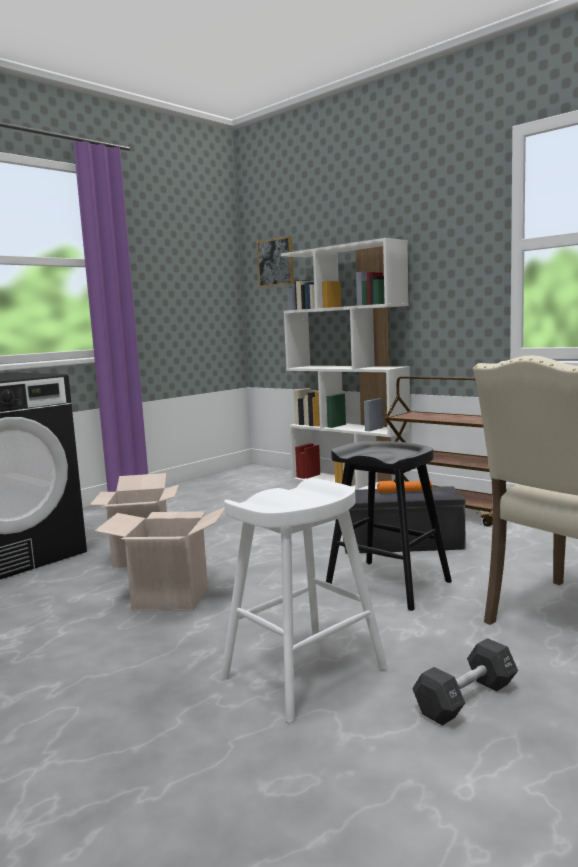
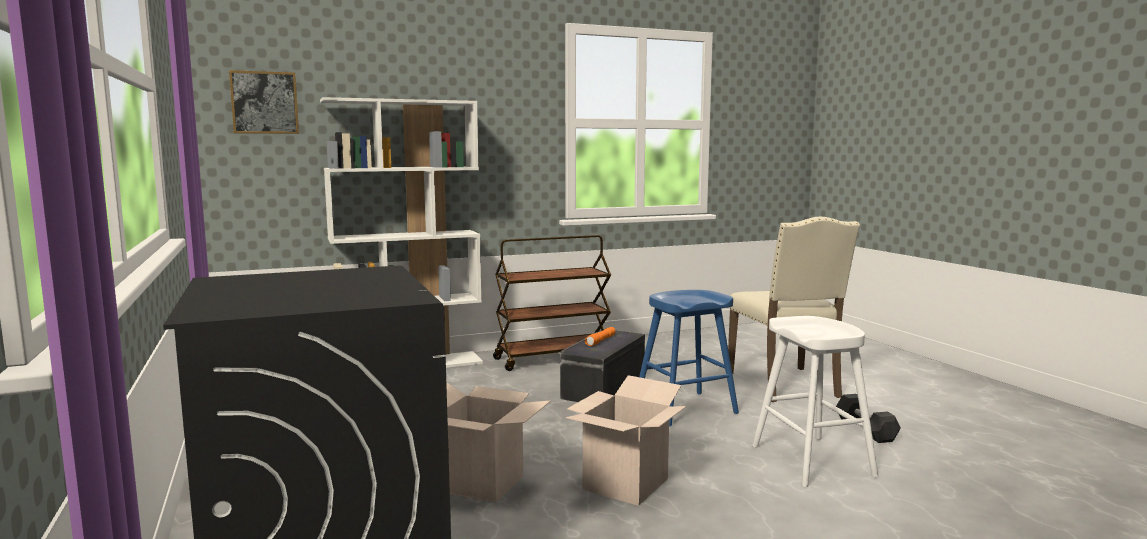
camera: 65 degrees left, 0 degrees up
black stool [326,441,452,611] -> blue stool [639,290,739,427]

